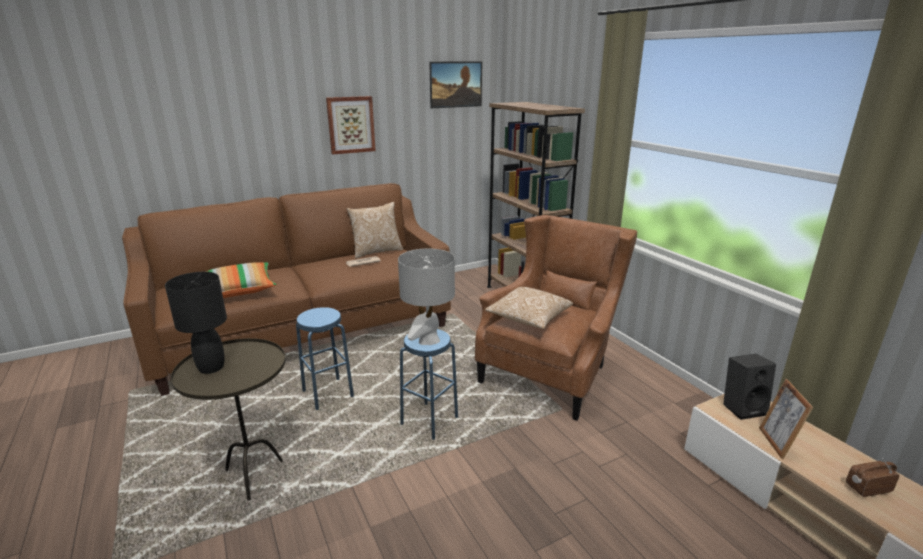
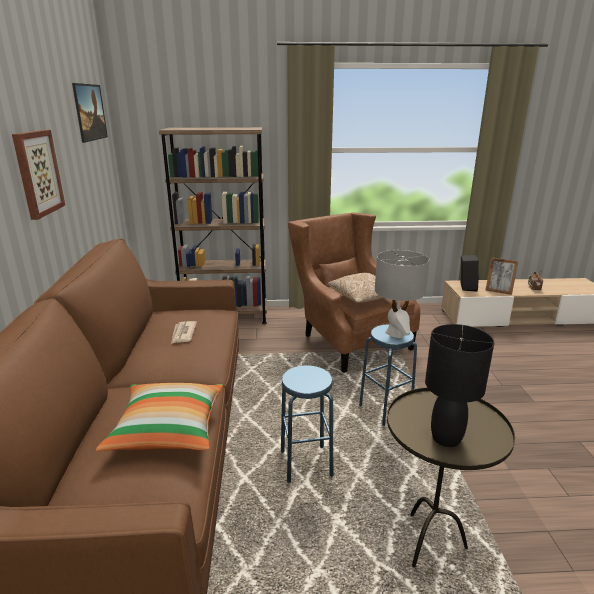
camera: 65 degrees left, 0 degrees up
pillow [347,202,403,259] -> none

